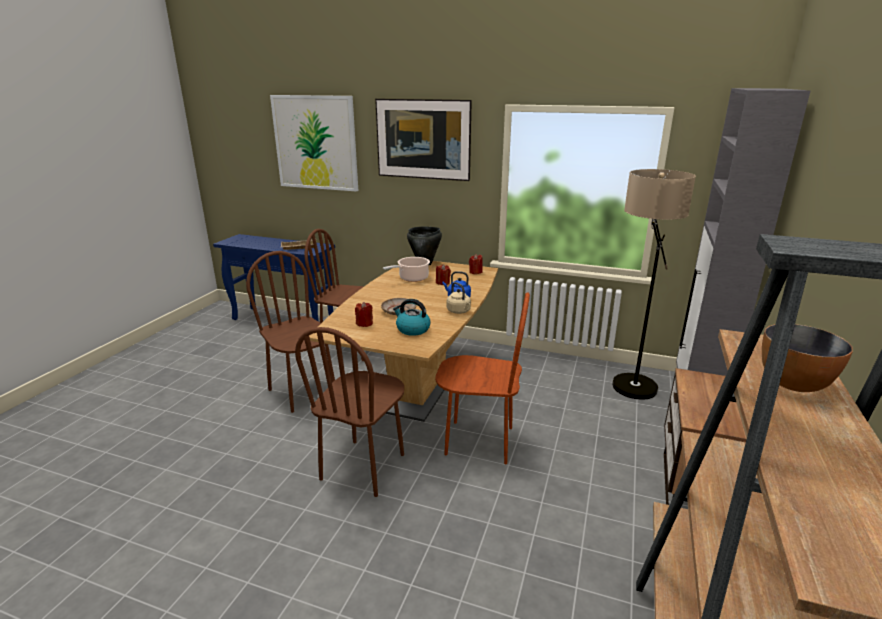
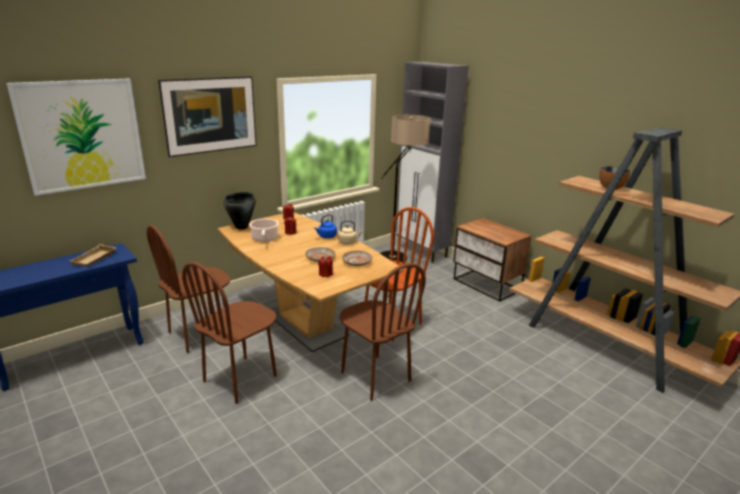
camera: 60 degrees left, 0 degrees up
brown chair [246,251,335,413] -> brown chair turned 45 degrees counterclockwise [182,262,277,404]
kettle [393,299,431,336] -> beige plate [342,251,372,266]

